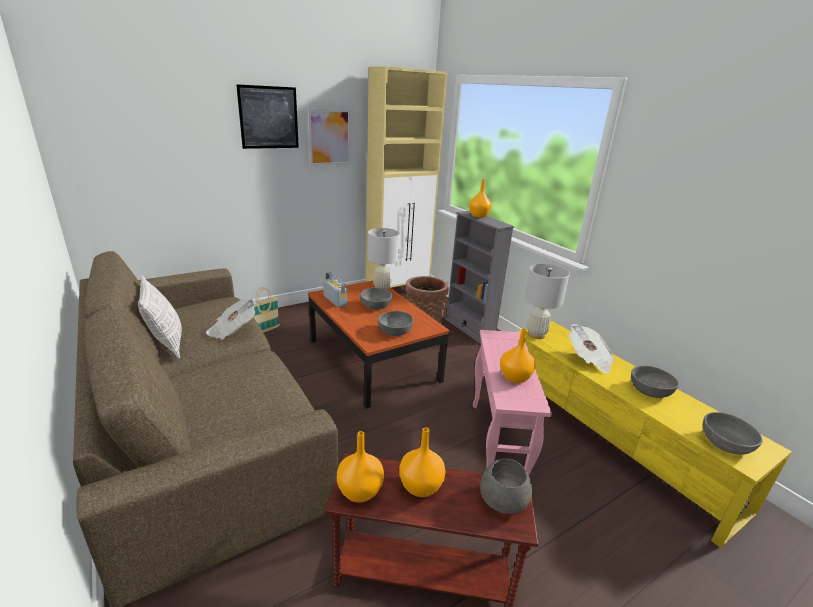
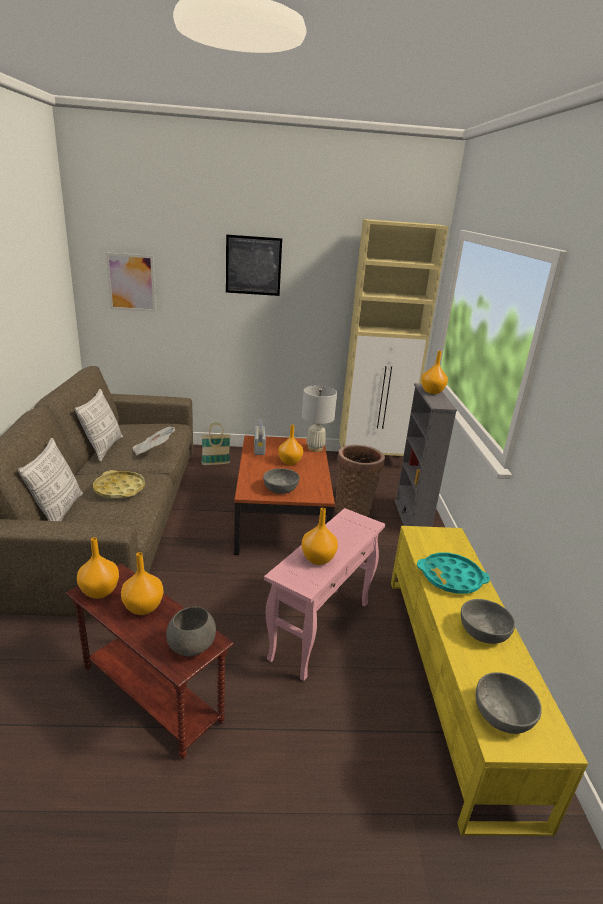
camera: 30 degrees right, 0 degrees up
picture [308,108,350,166] -> picture moved to [106,253,156,312]
grey bowl [360,288,392,310] -> orange vase [278,425,303,465]
white table lamp [524,264,570,339] -> none
newspaper [569,324,615,374] -> turquoise tray [417,553,490,594]
none -> pillow [18,438,83,521]
none -> yellow tray [93,470,145,498]

